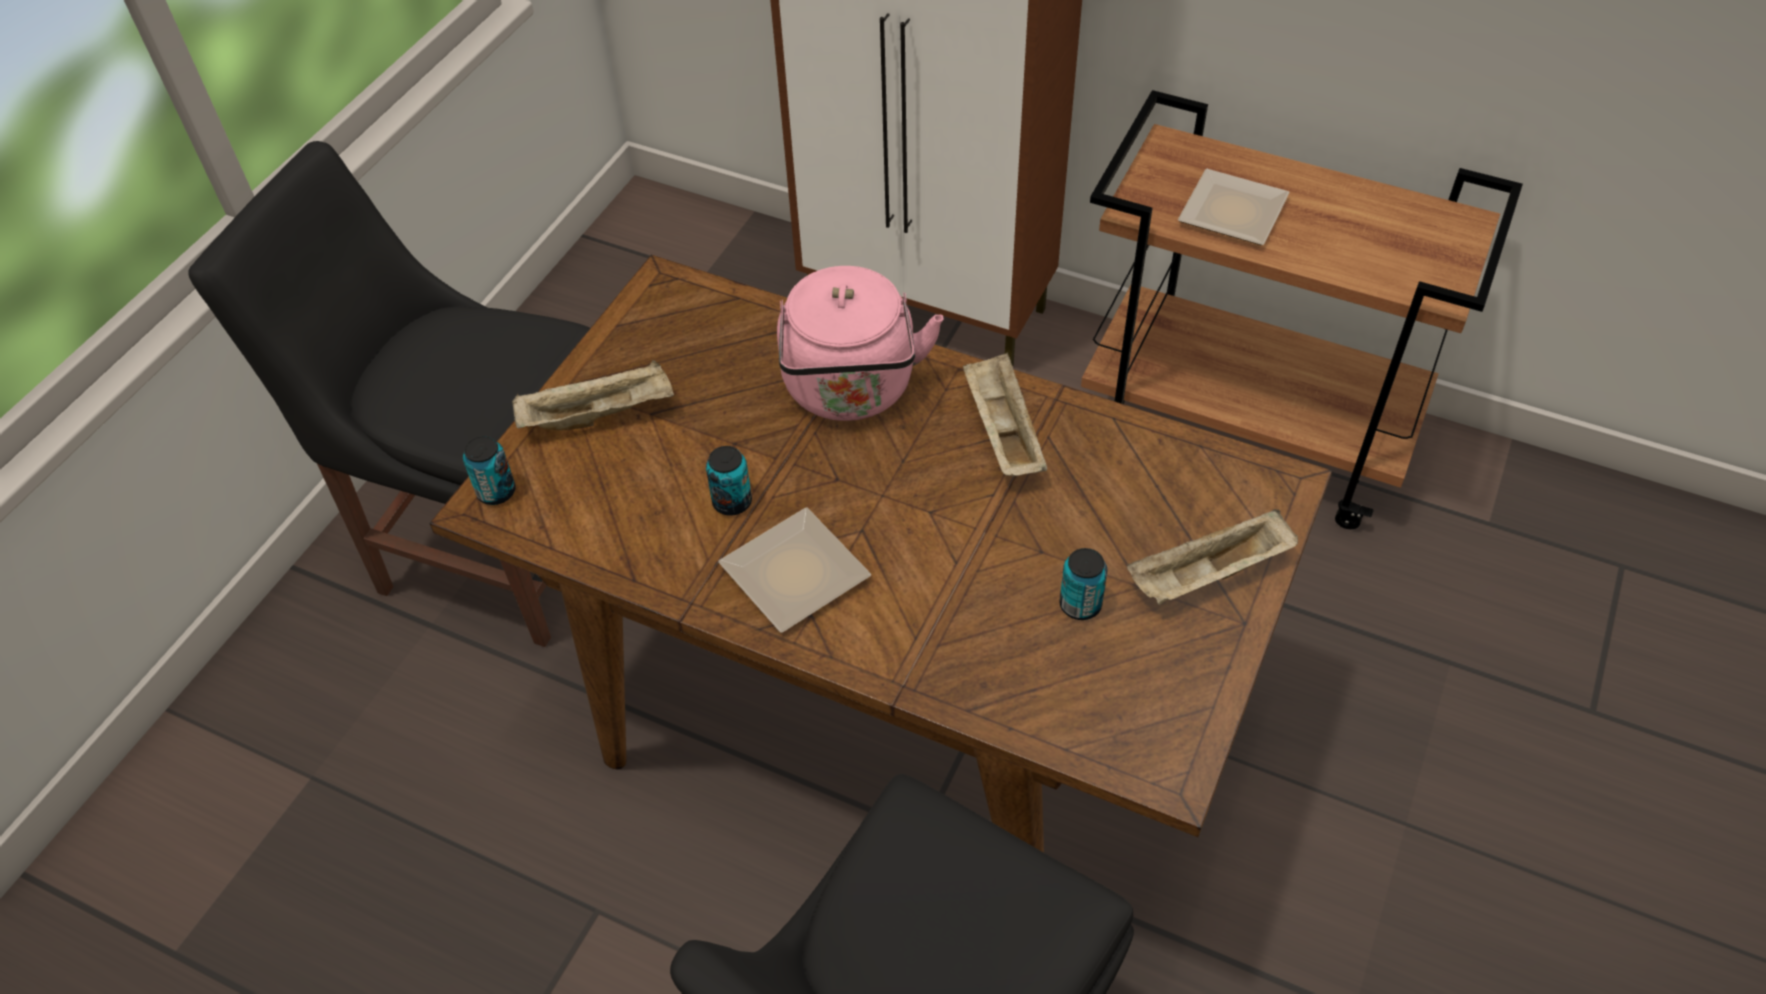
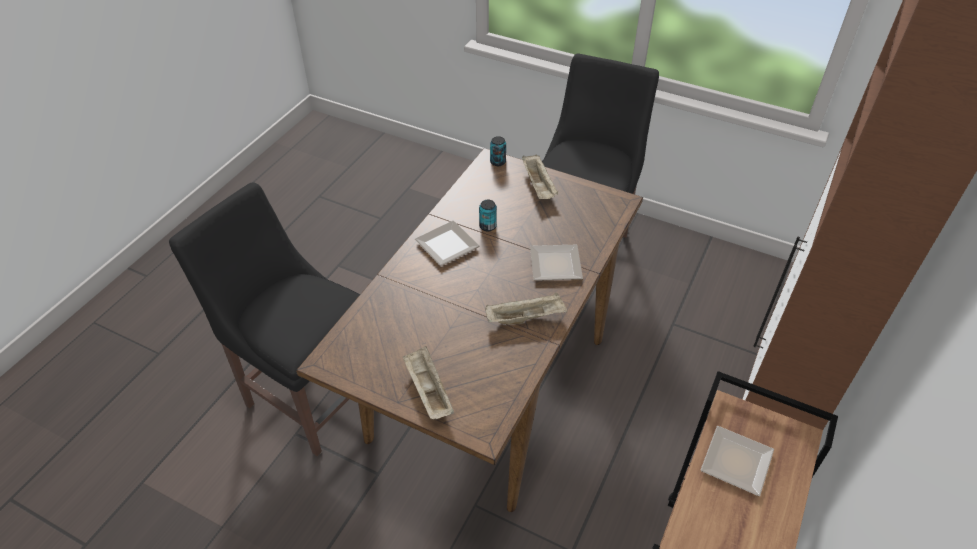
camera: 90 degrees right, 5 degrees down
pink kettle [777,266,944,421] -> plate [530,245,583,281]
can [1059,548,1107,620] -> none

